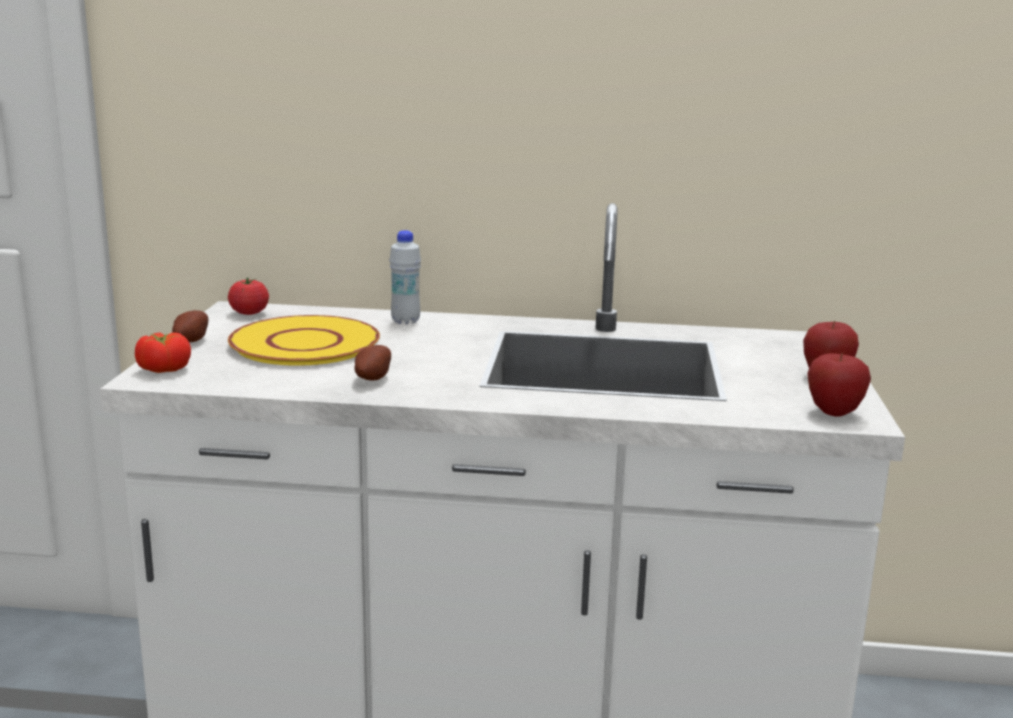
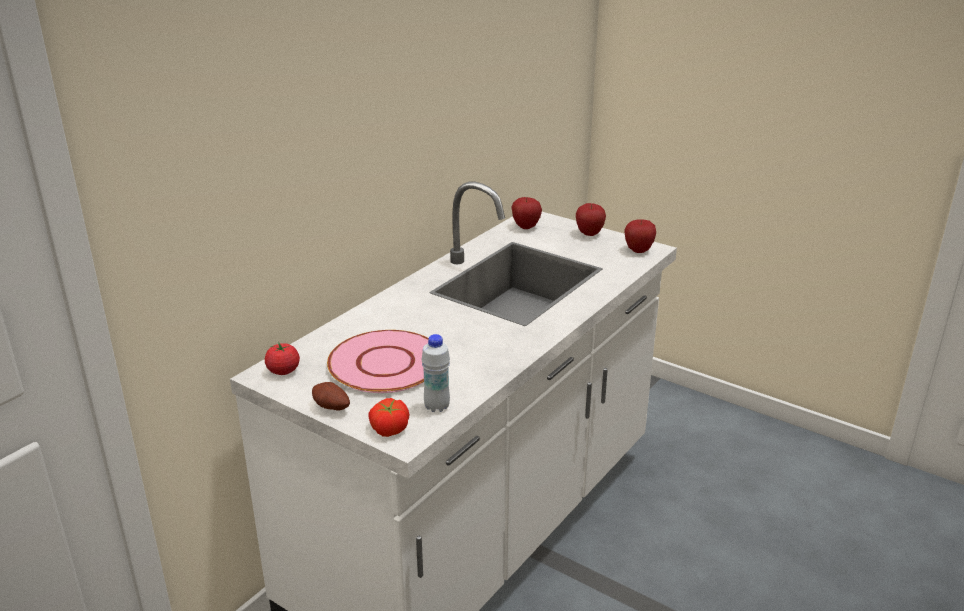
camera: 60 degrees left, 10 degrees up
yellow plate [228,315,380,366] -> pink plate [327,330,429,393]
potato [355,345,391,381] -> none
white bottle [389,230,421,324] -> white bottle moved to [421,334,450,412]
none -> apple [511,197,542,229]

